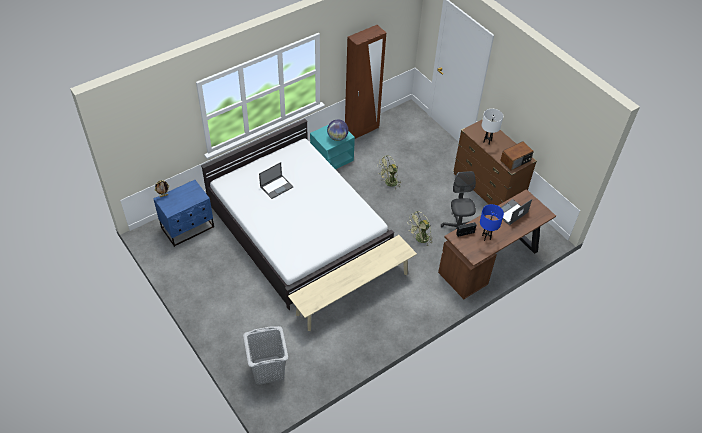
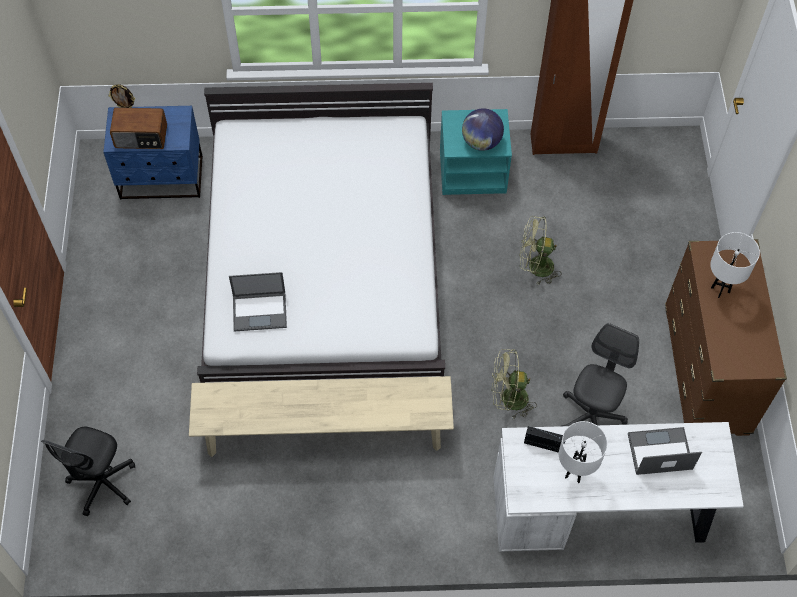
camera: 35 degrees right, 10 degrees up
grey laundry basket [243,326,288,385] -> black office chair [41,427,135,516]
laptop [259,162,293,199] -> laptop moved to [229,272,287,332]
brown desk [438,189,556,299] -> white desk [493,422,744,552]
blue table lamp [480,204,504,241] -> white table lamp [559,421,608,483]
radio [500,141,534,171] -> radio moved to [110,107,167,149]

